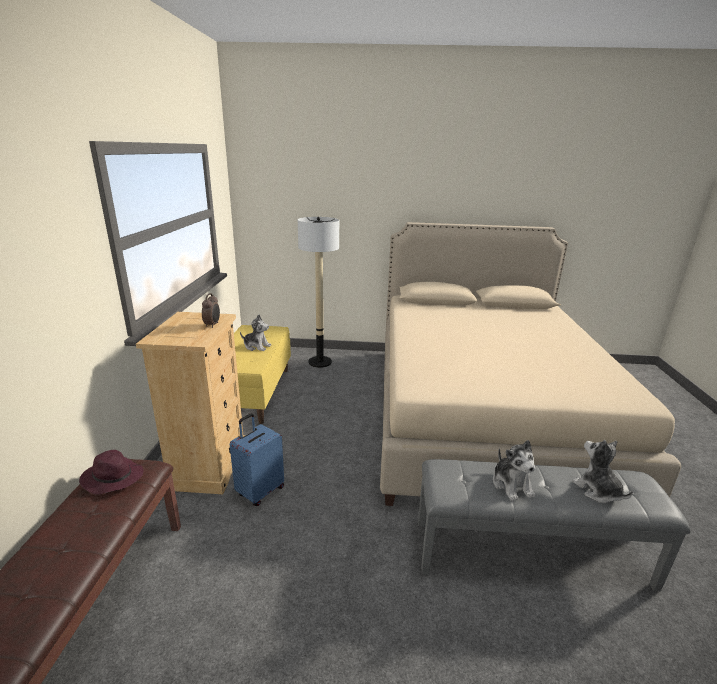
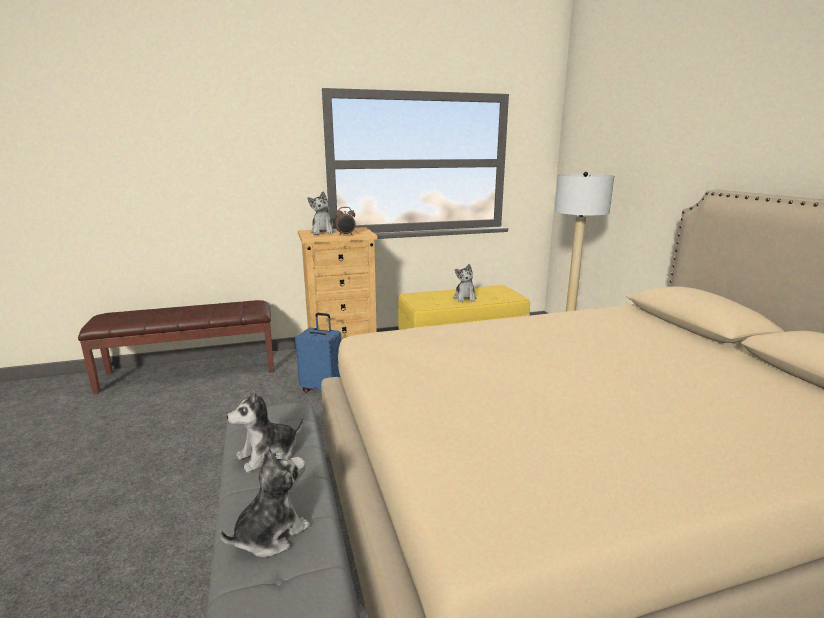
camera: 70 degrees right, 5 degrees down
purple hat [79,450,144,494] -> none
none -> plush toy [307,192,336,235]

